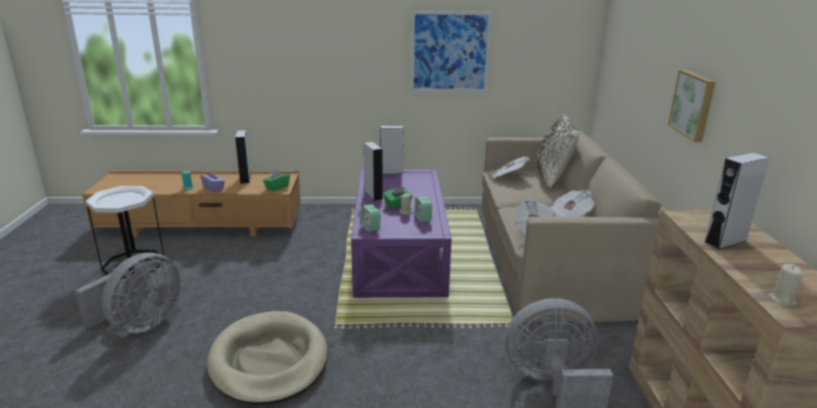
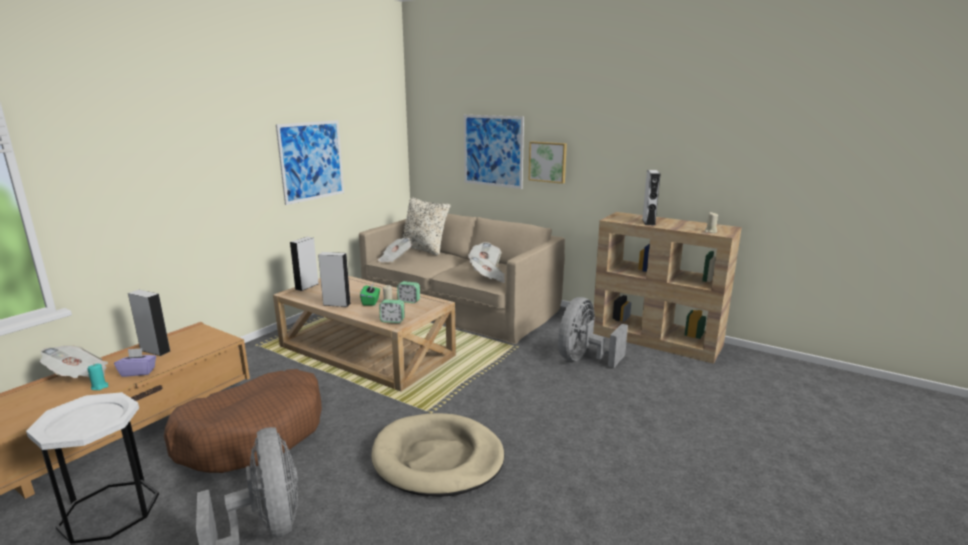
camera: 55 degrees left, 5 degrees down
green tissue box [263,169,290,191] -> none
purple coffee table [351,169,452,298] -> beige coffee table [273,276,456,391]
none -> newspaper [40,346,108,378]
none -> brown dog bed [164,369,322,473]
none -> picture [464,115,524,189]

